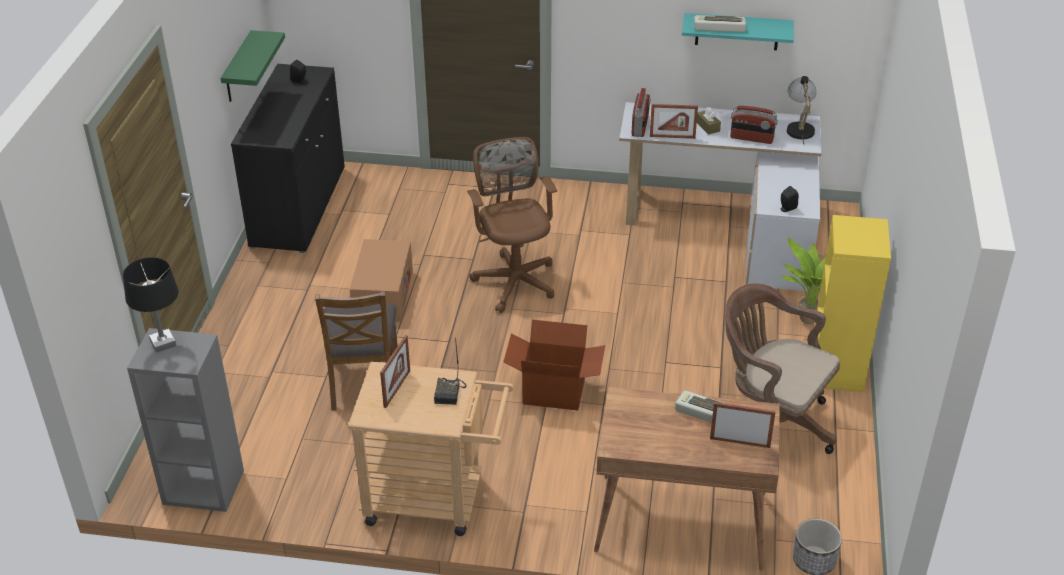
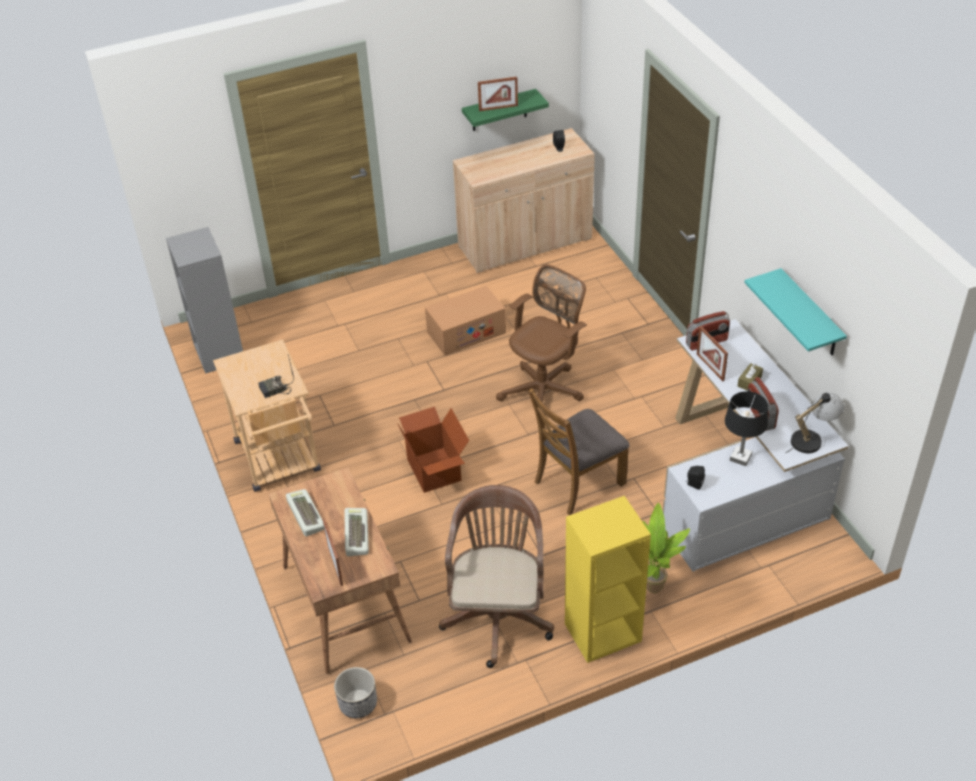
camera: 60 degrees right, 5 degrees up
black table lamp [123,257,178,353] -> black table lamp moved to [725,391,768,466]
black cabinet [231,64,345,253] -> beige cabinet [453,128,595,273]
brown chair [315,291,398,411] -> brown chair moved to [528,388,630,515]
picture frame [380,335,410,408] -> picture frame moved to [478,77,518,111]
keyboard [694,15,746,32] -> keyboard moved to [286,489,324,536]

